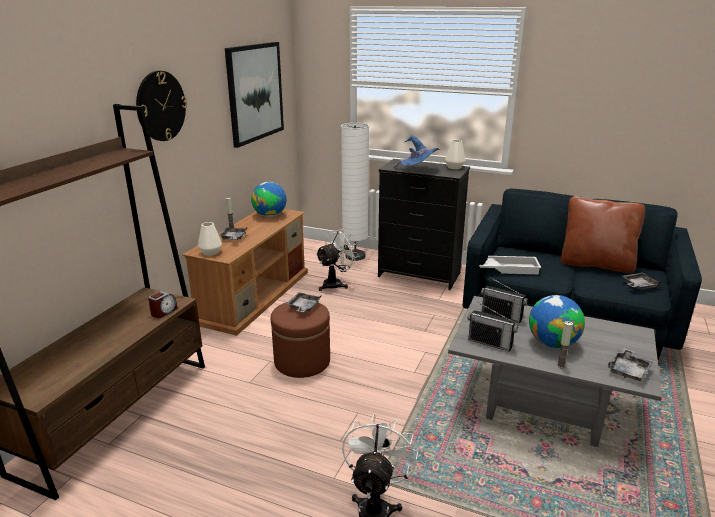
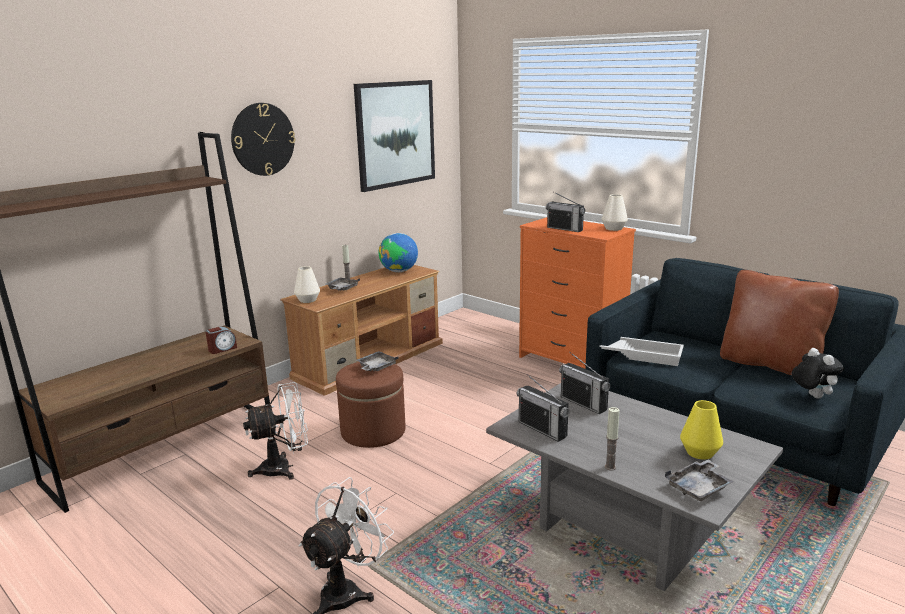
camera: 20 degrees right, 5 degrees down
white fan [315,229,360,291] -> white fan moved to [243,382,308,480]
white floor lamp [341,123,369,261] -> none
black dresser [378,159,470,290] -> orange dresser [519,217,636,369]
blue hat [393,135,440,169] -> radio [546,192,585,232]
globe [529,295,585,348] -> none
grey tray [623,273,662,290] -> plush toy [792,348,844,399]
none -> yellow vase [680,400,723,460]

